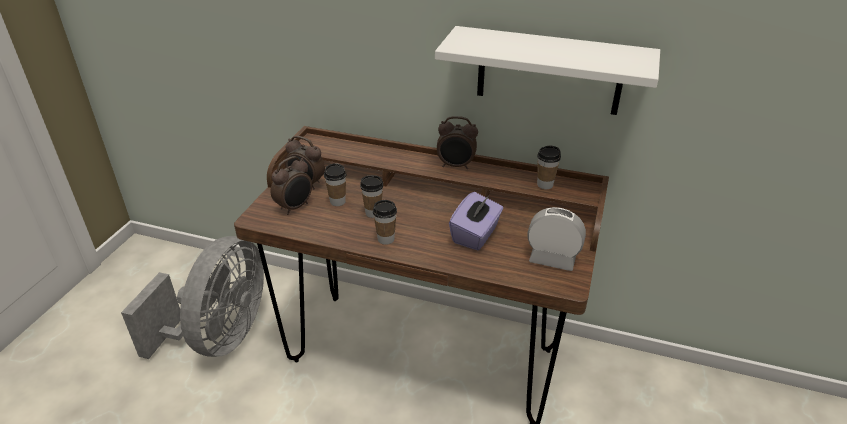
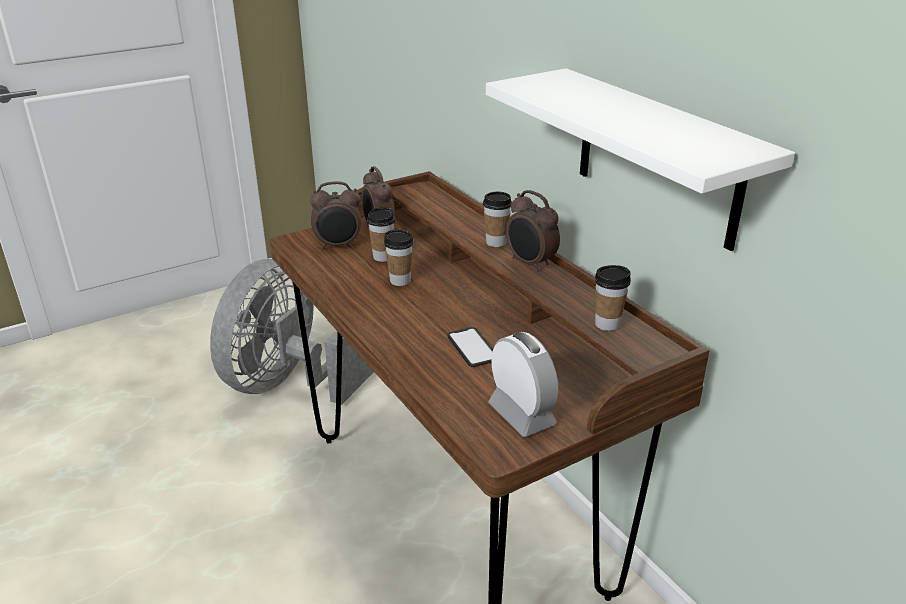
camera: 40 degrees right, 5 degrees down
grey fan [121,236,264,359] -> grey fan turned 150 degrees clockwise [210,259,374,405]
cup [373,200,397,245] -> cup moved to [483,192,512,247]
purple tissue box [449,192,504,250] -> phone [447,327,493,367]

